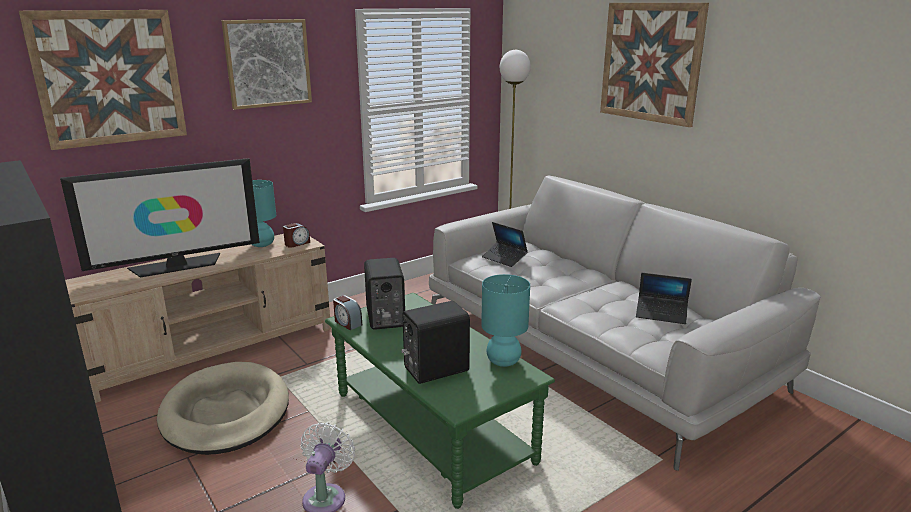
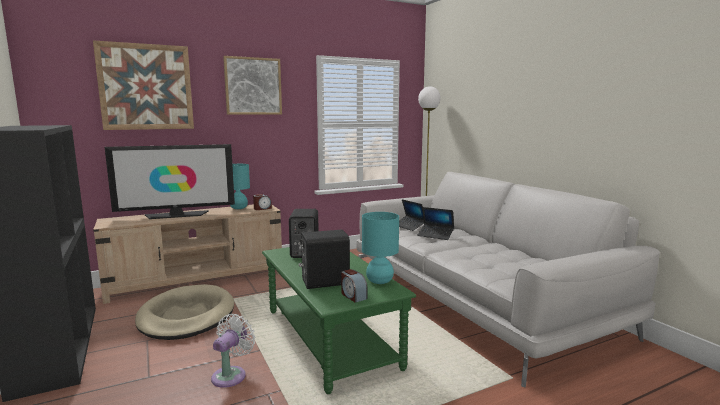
camera: 10 degrees right, 10 degrees down
alarm clock [333,296,362,330] -> alarm clock moved to [341,269,367,303]
picture [600,3,709,127] -> none
laptop [636,273,692,324] -> laptop moved to [417,207,454,240]

